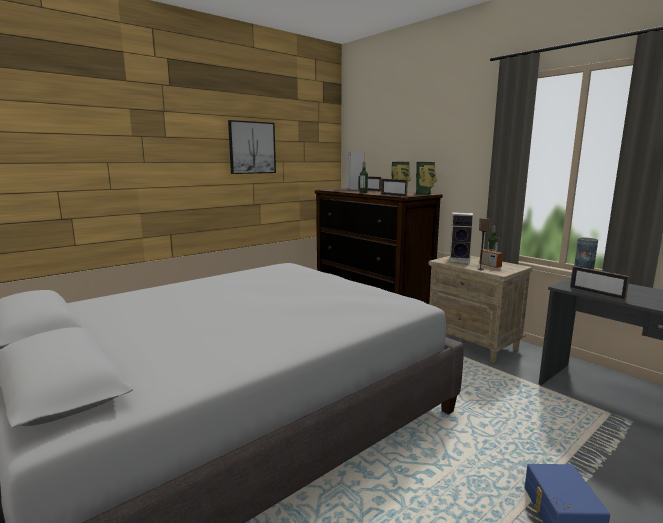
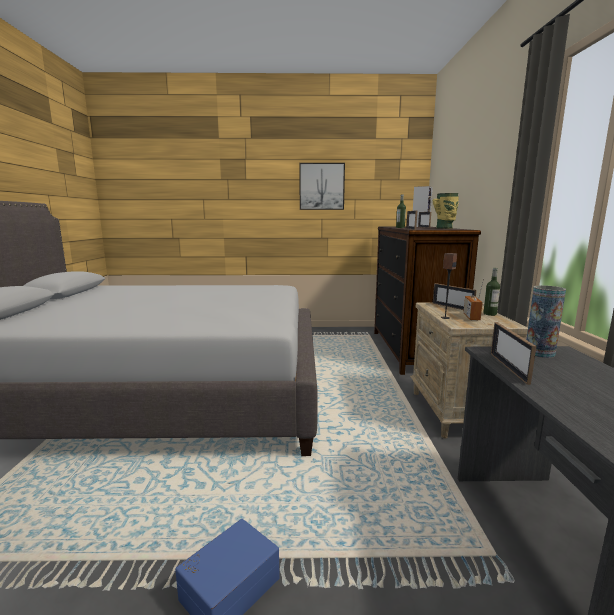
camera: 40 degrees right, 0 degrees up
vase [416,162,437,195] -> none
speaker [449,212,474,263] -> picture frame [433,283,477,310]

